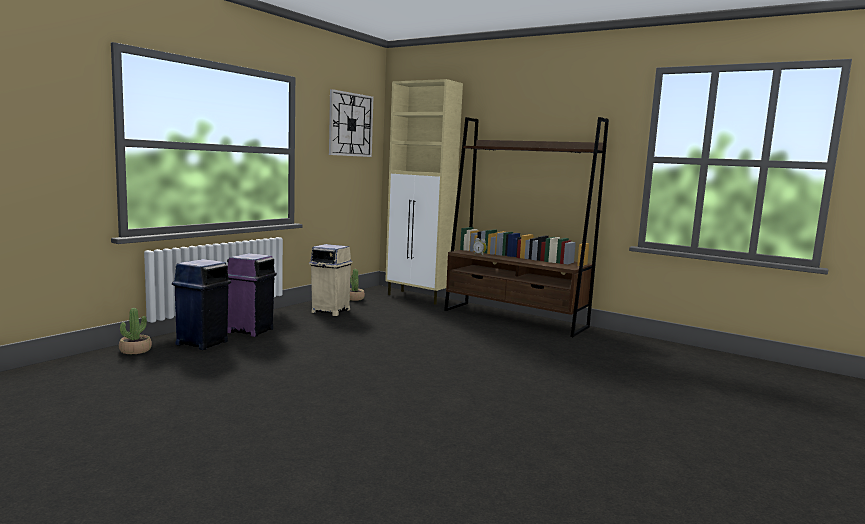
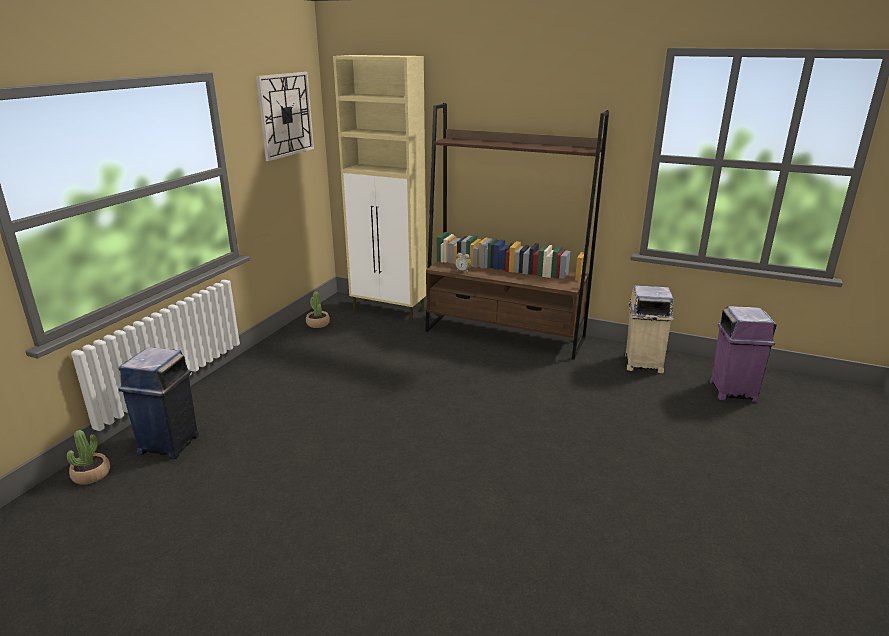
camera: 10 degrees left, 15 degrees up
purple trash can [227,253,277,337] -> purple trash can moved to [709,306,777,402]
beige trash can [309,244,353,316] -> beige trash can moved to [625,285,674,373]

